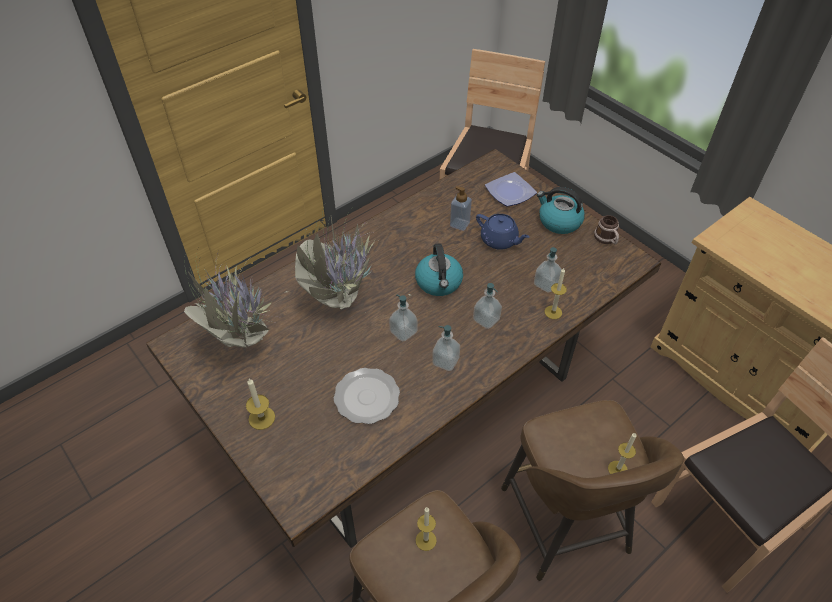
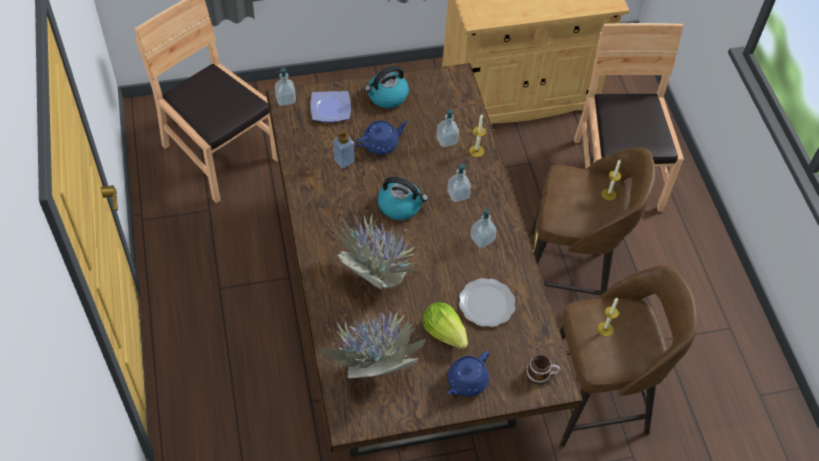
camera: 65 degrees left, 5 degrees up
candle [246,379,275,430] -> blue teapot [447,351,489,397]
soap dispenser [389,295,418,341] -> soap dispenser moved to [275,68,296,106]
mug [594,215,619,244] -> mug moved to [526,355,560,384]
none -> lettuce [422,302,468,350]

